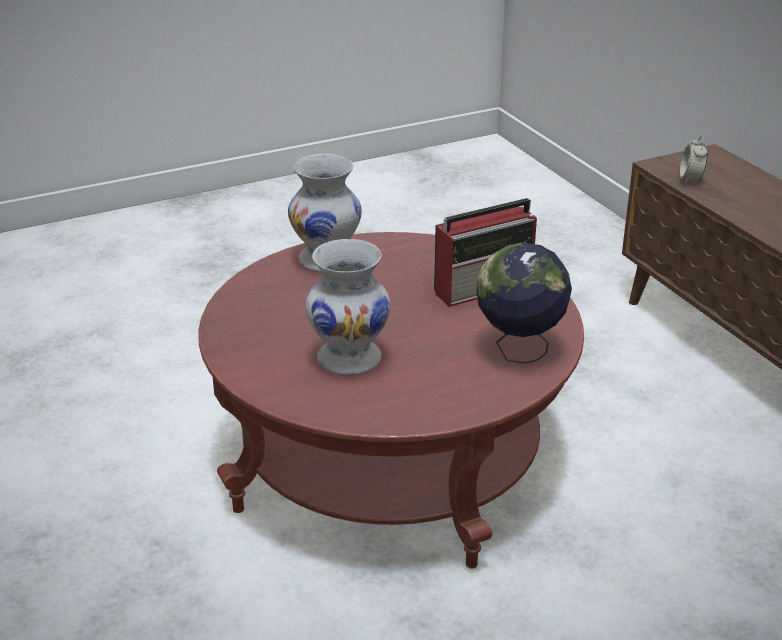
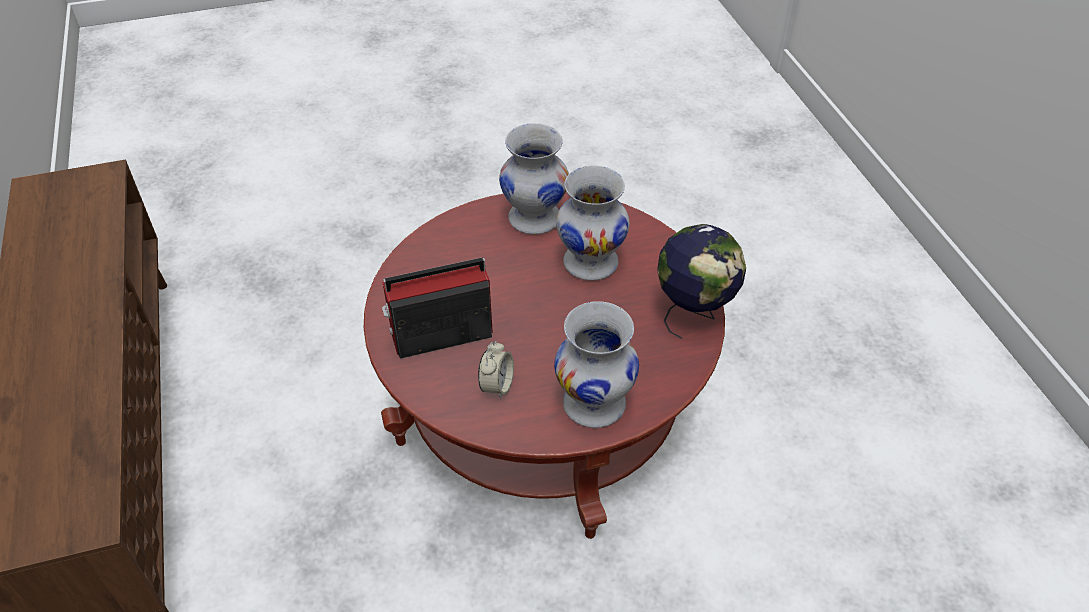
camera: 170 degrees left, 15 degrees up
globe [476,243,572,364] -> globe moved to [657,224,746,339]
alarm clock [679,135,708,184] -> alarm clock moved to [478,341,514,399]
none -> white vase [499,123,569,234]

